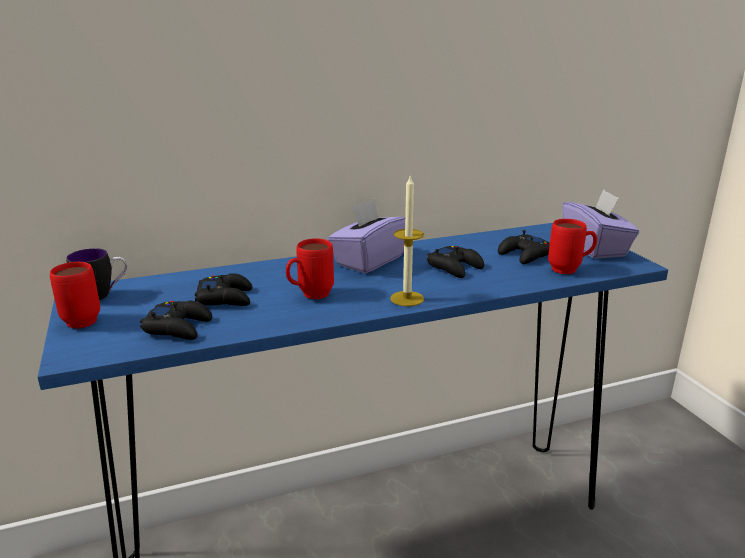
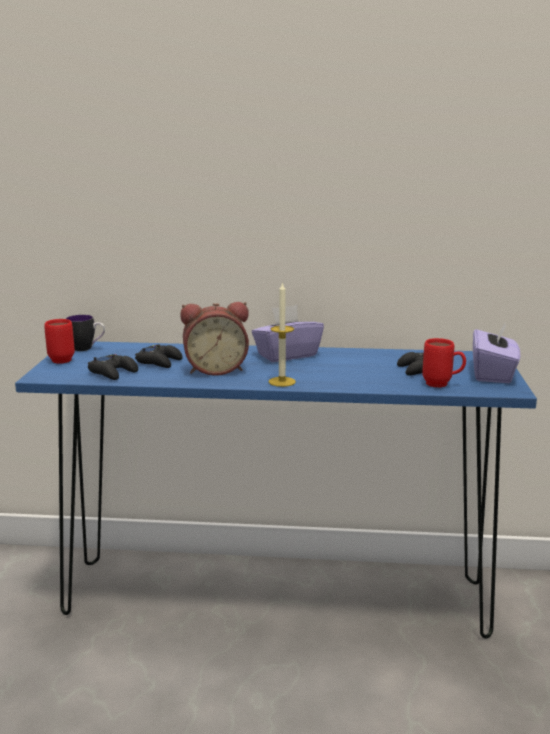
camera: 25 degrees right, 5 degrees down
red mug [286,238,334,299] -> alarm clock [180,302,249,376]
black game controller [427,246,484,278] -> none

